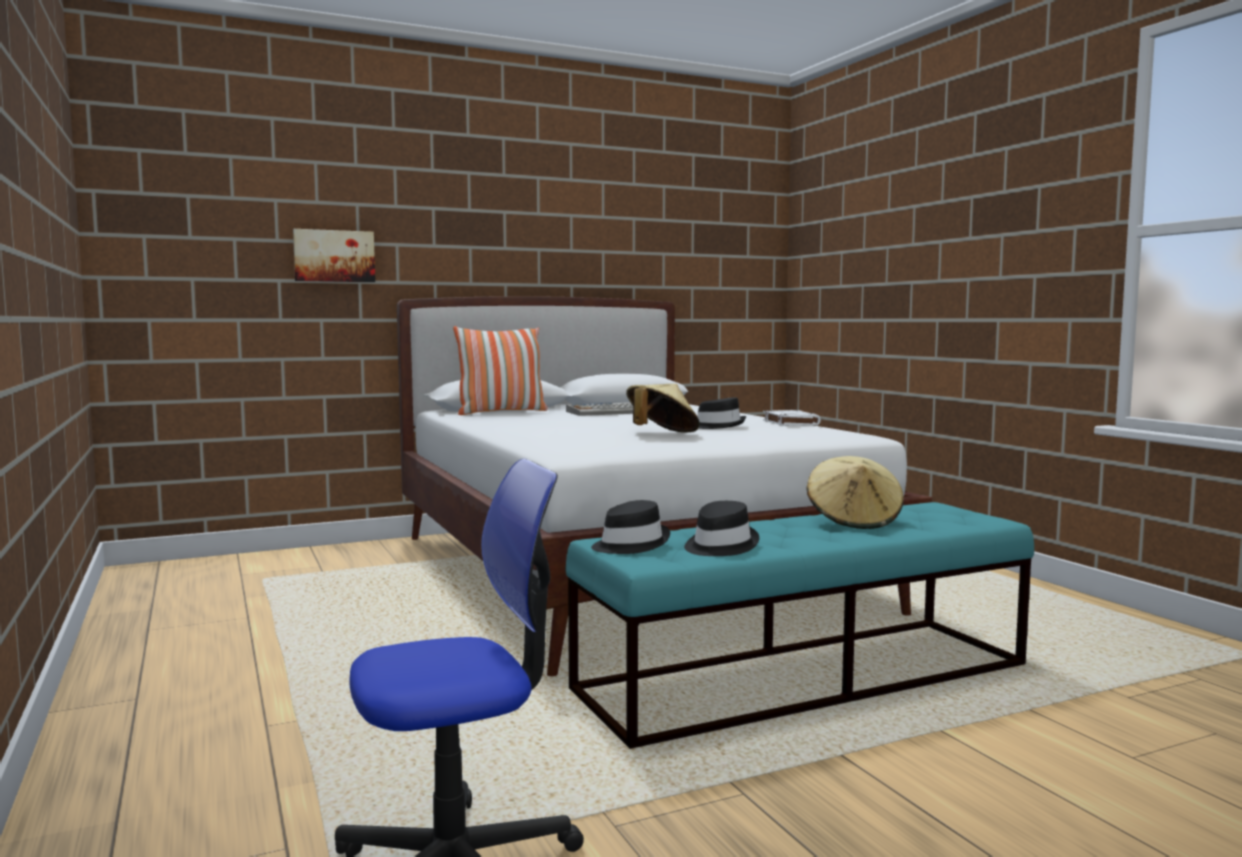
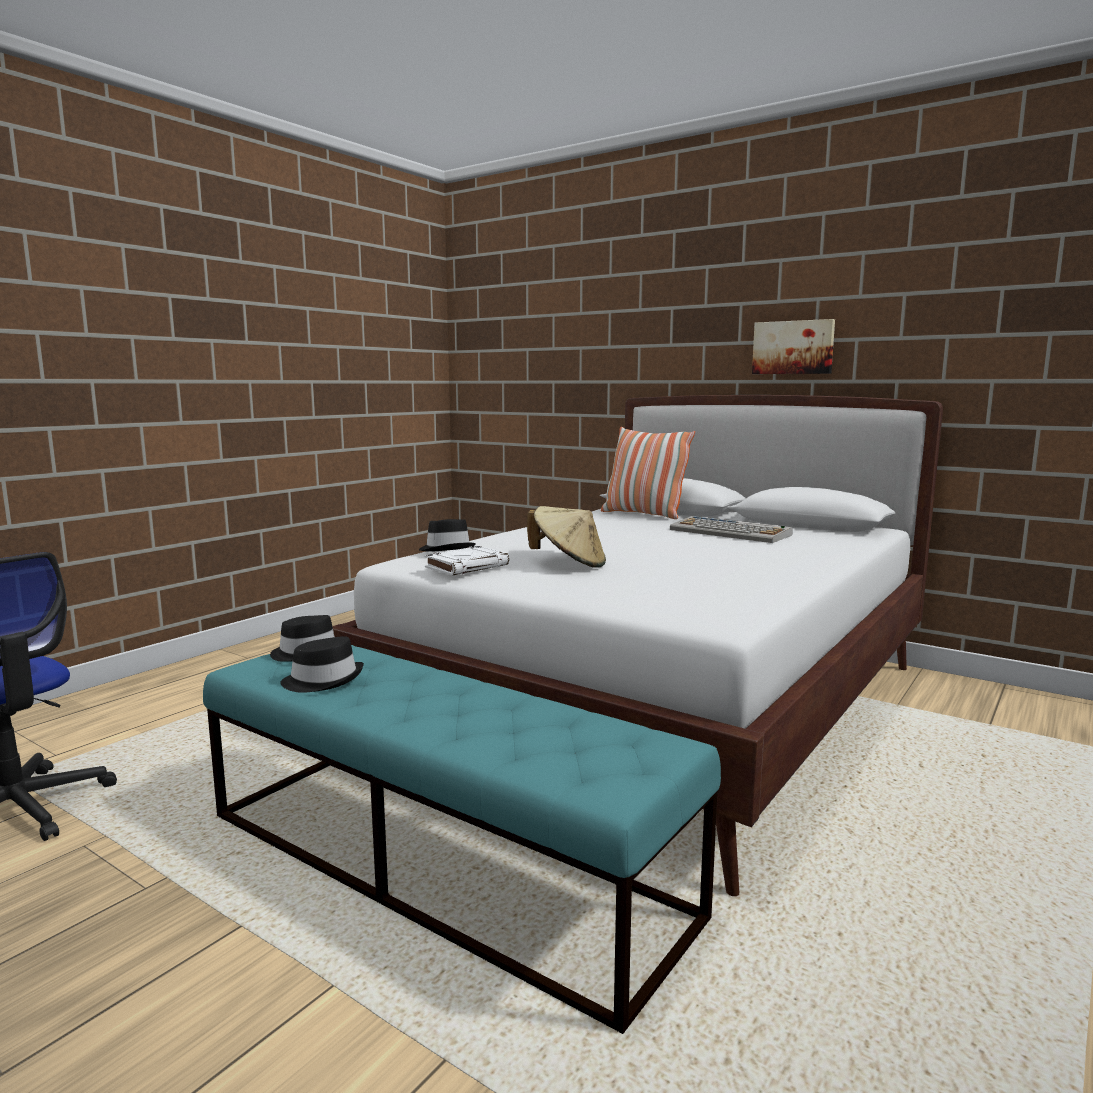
camera: 60 degrees right, 5 degrees up
picture [293,229,375,282] -> picture moved to [752,319,835,374]
black hat [697,397,746,429] -> black hat moved to [419,519,476,552]
white book [763,410,821,426] -> white book moved to [424,546,509,575]
beige hat [807,456,904,529] -> none

